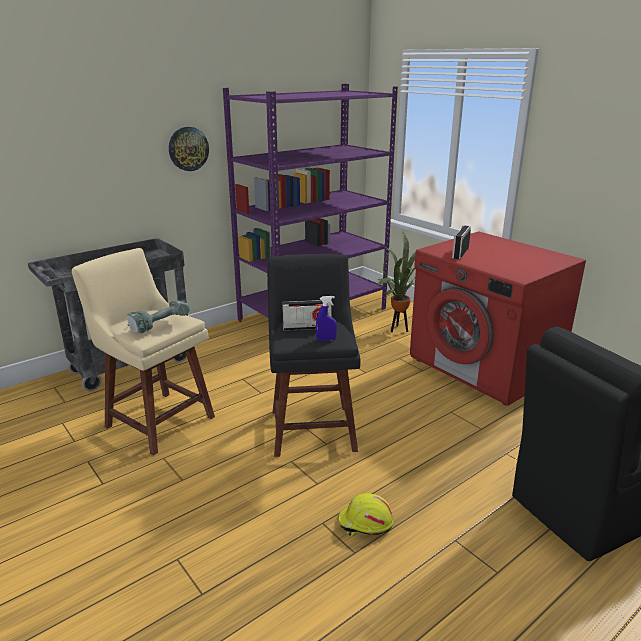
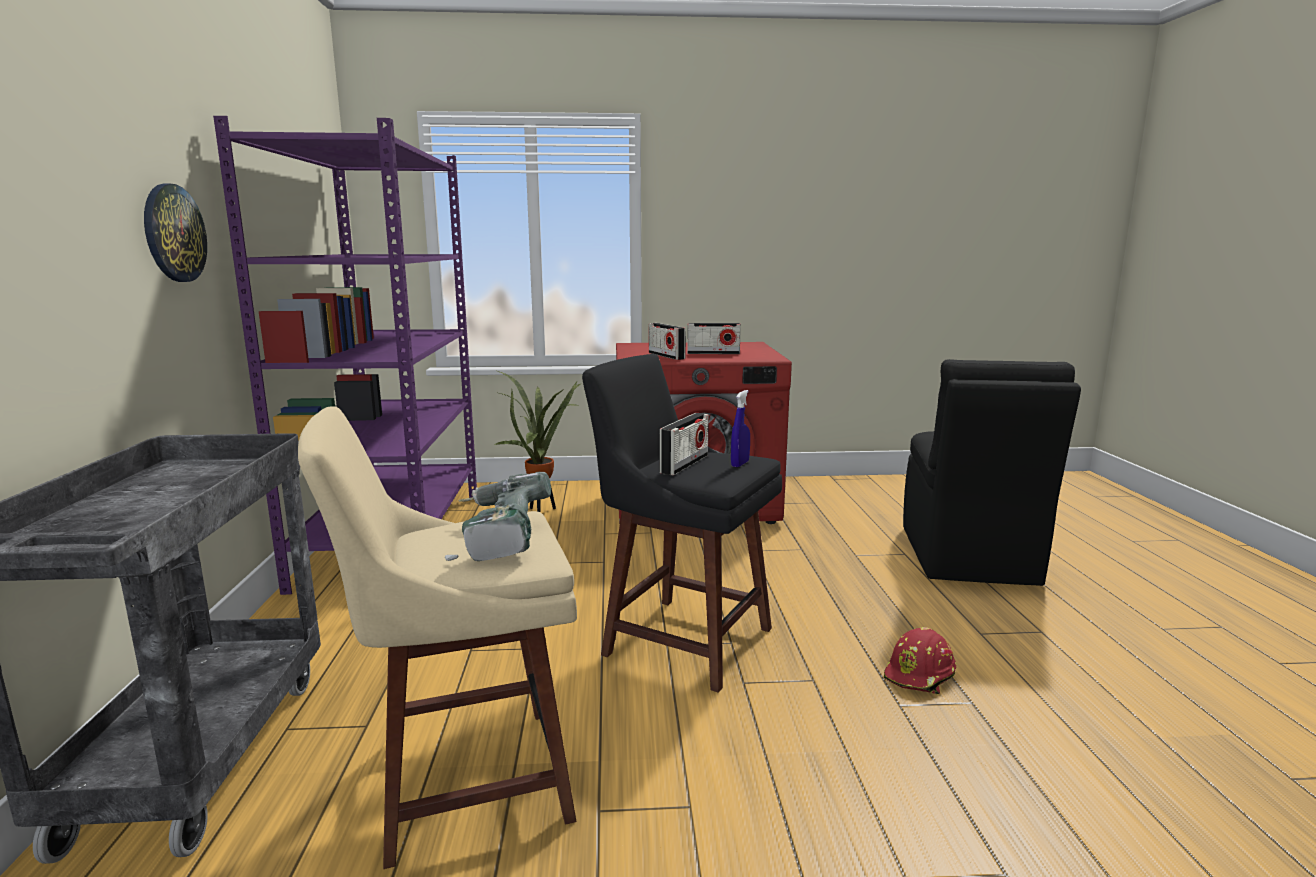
camera: 55 degrees left, 10 degrees down
yellow hard hat [338,493,394,536] -> red hard hat [884,627,956,694]
none -> radio [687,323,741,354]

